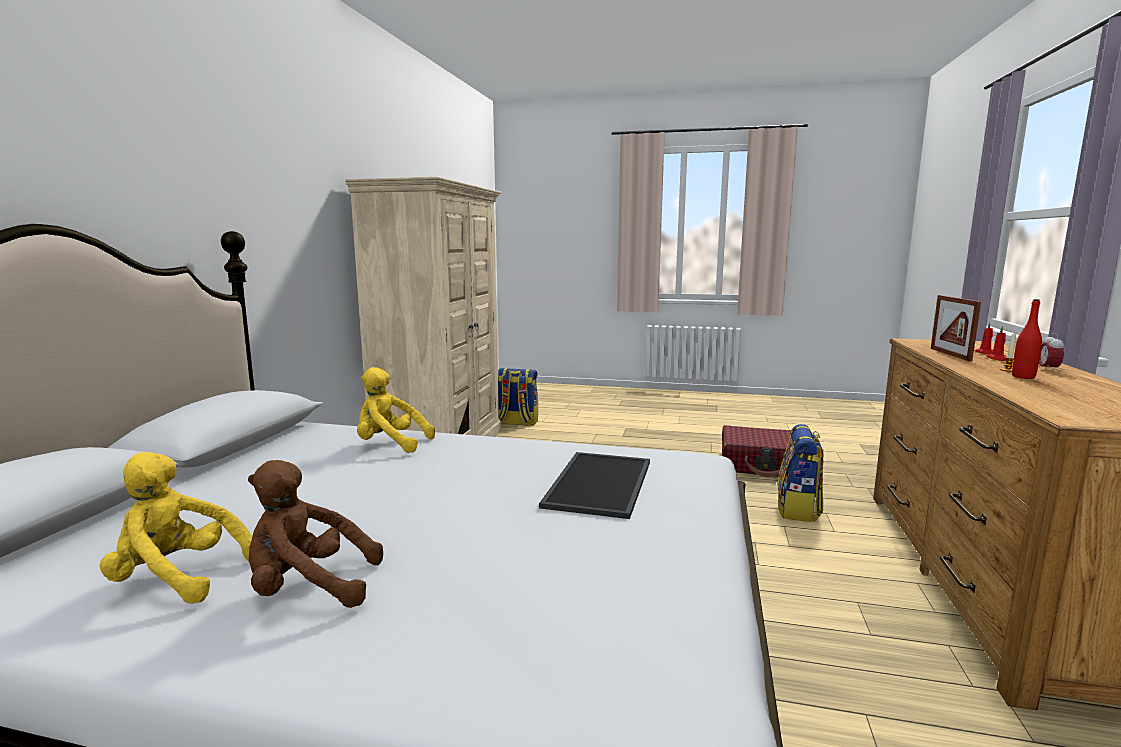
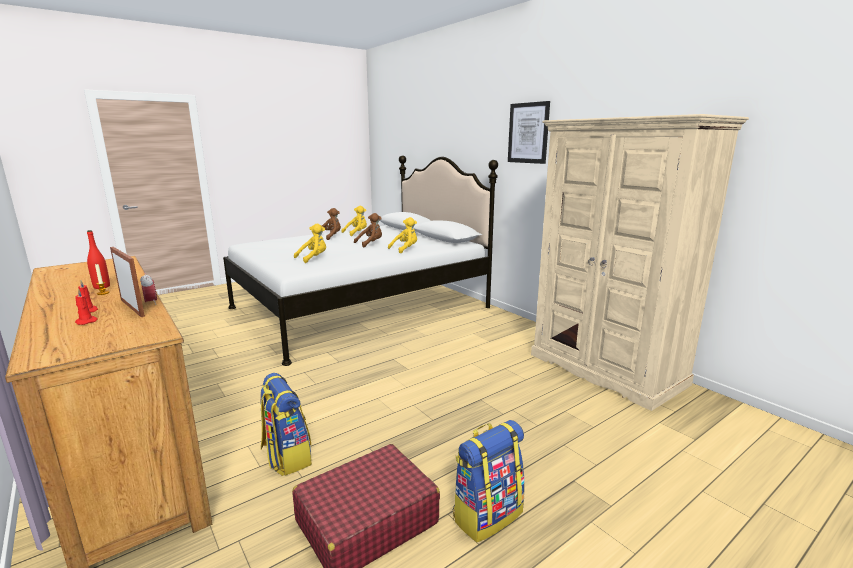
camera: 130 degrees right, 5 degrees up
backpack [498,368,538,426] -> backpack moved to [453,420,525,542]
tray [539,452,650,519] -> yellow plush toy [294,224,326,263]
alarm clock [1038,333,1064,371] -> alarm clock moved to [140,272,157,305]
none -> brown plush toy [354,213,382,247]
none -> picture [508,101,550,164]

